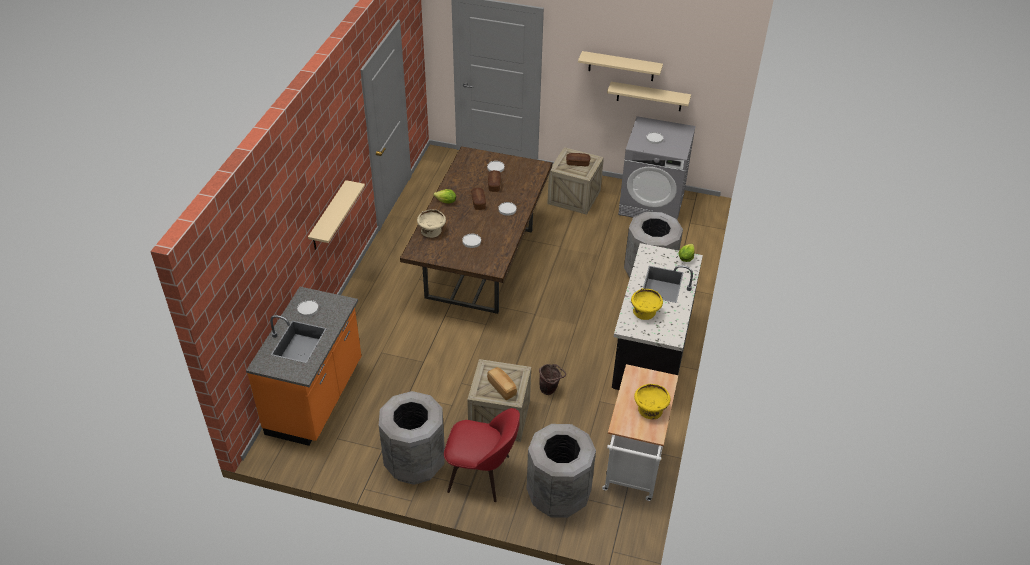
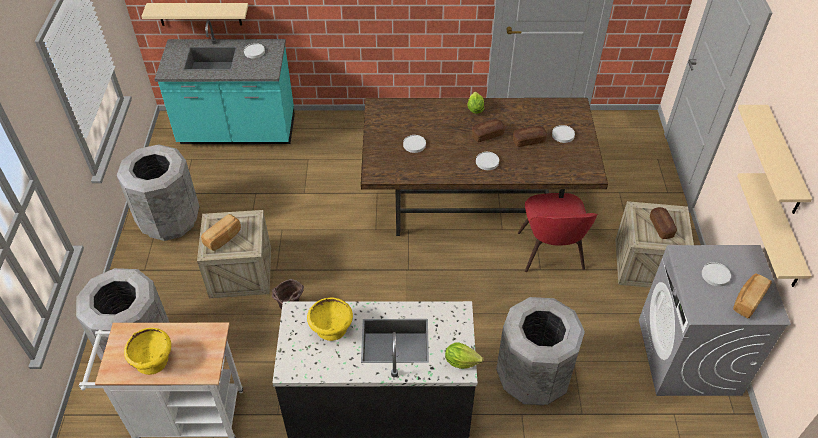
camera: 75 degrees right, 5 degrees up
orange counter [246,287,362,446] -> turquoise counter [155,20,295,144]
beige shelf [308,180,365,250] -> beige shelf moved to [141,3,248,26]
beige bowl [417,210,446,238] -> none
red chair [444,408,520,502] -> red chair moved to [518,193,598,272]
none -> bread [733,273,772,319]

